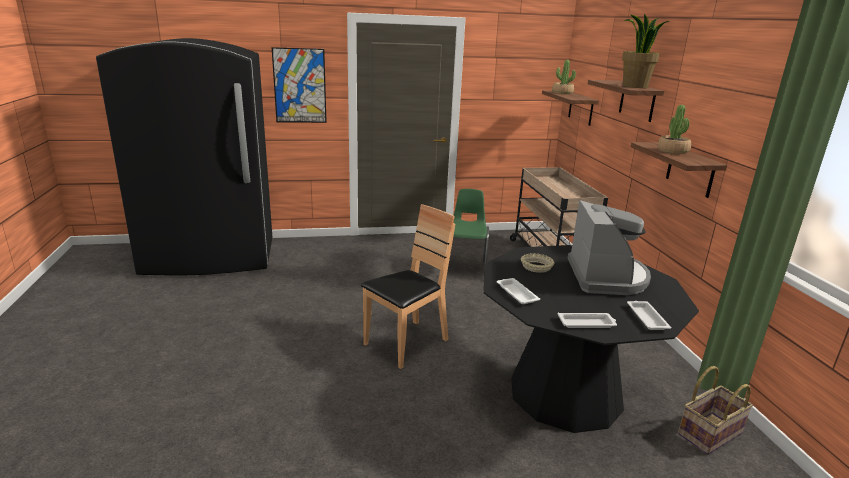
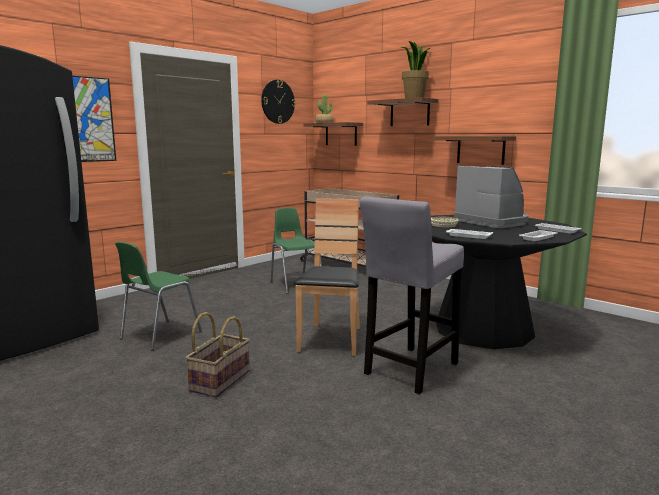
camera: 35 degrees left, 10 degrees down
potted plant [658,105,691,154] -> none
basket [678,366,753,455] -> basket moved to [185,312,250,398]
none -> green chair [115,242,202,351]
none -> wall clock [261,80,296,124]
none -> grey stool [360,196,464,394]

